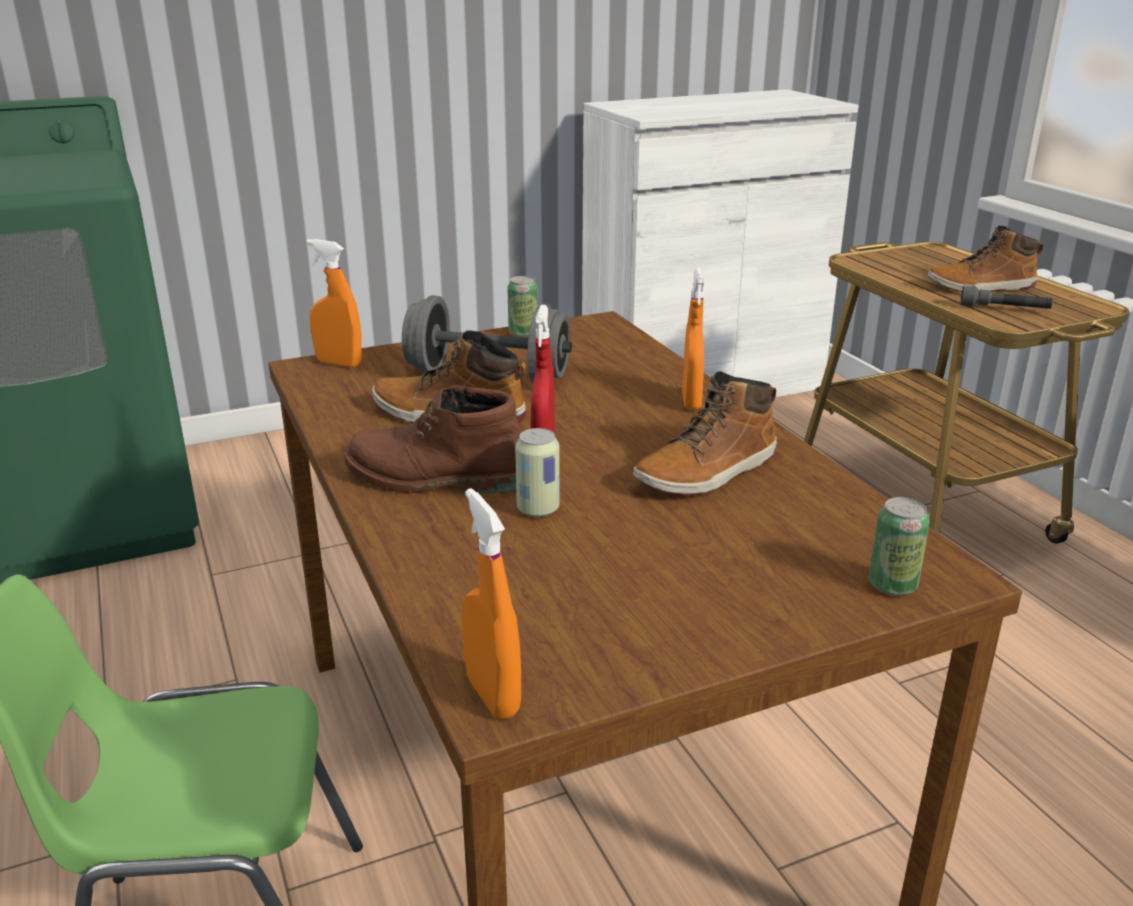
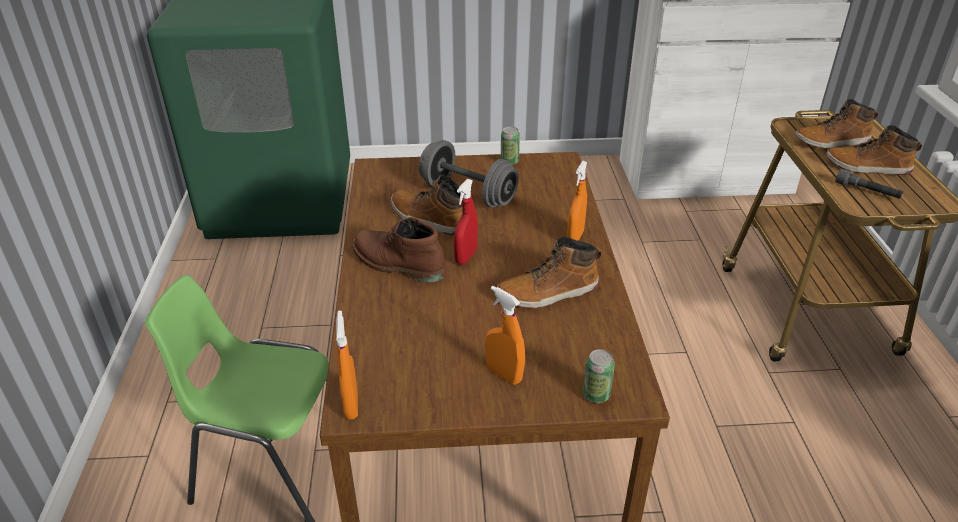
camera: 20 degrees right, 10 degrees up
orange spray bottle [307,239,362,367] -> orange spray bottle moved to [485,286,525,385]
can [515,428,560,517] -> none
none -> boot [796,99,878,149]

